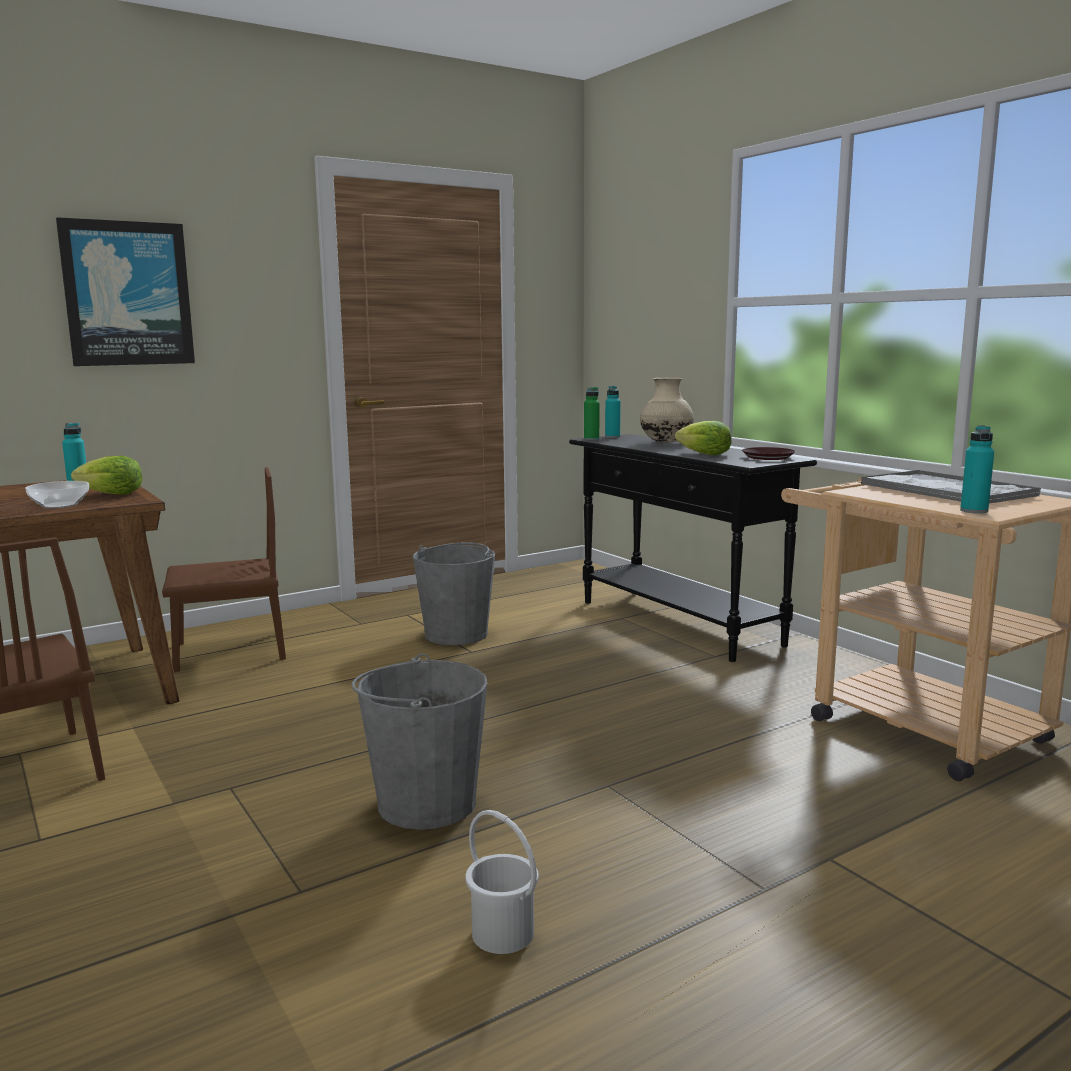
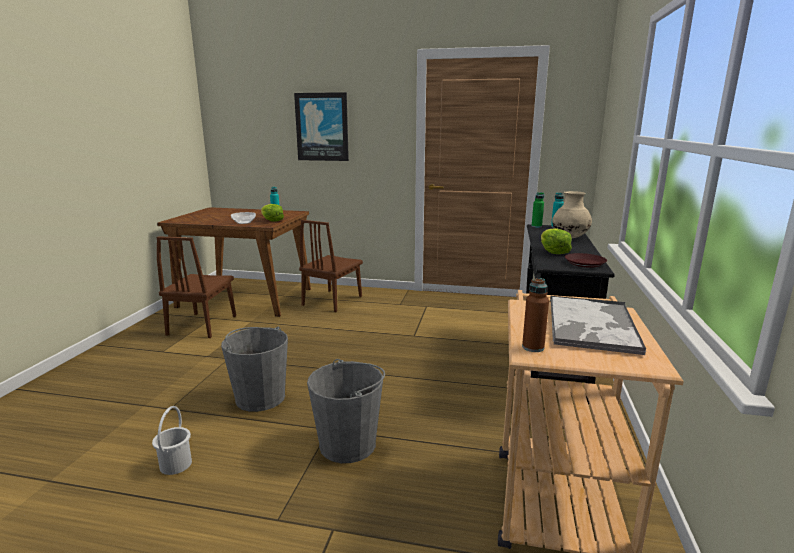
camera: 45 degrees right, 5 degrees up
brown chair [162,467,286,672] -> brown chair turned 90 degrees clockwise [299,220,363,312]
grey bucket [413,542,495,645] -> grey bucket moved to [307,359,385,463]
turquoise bottle [960,425,994,513] -> brown bottle [522,278,549,352]

